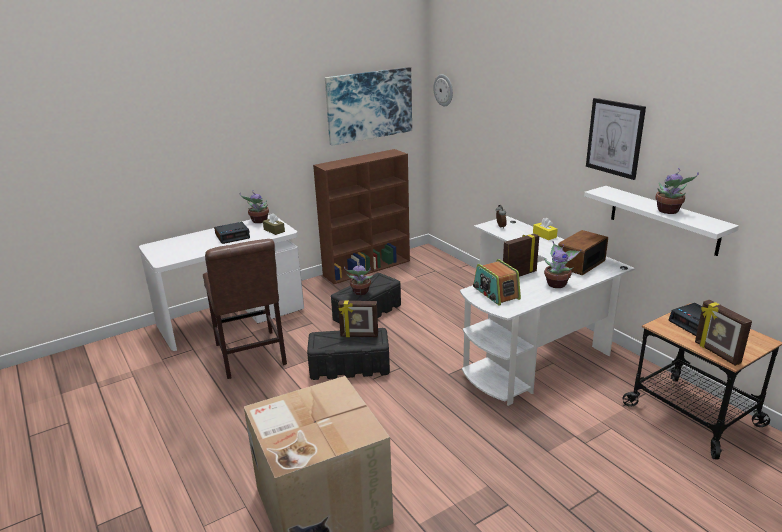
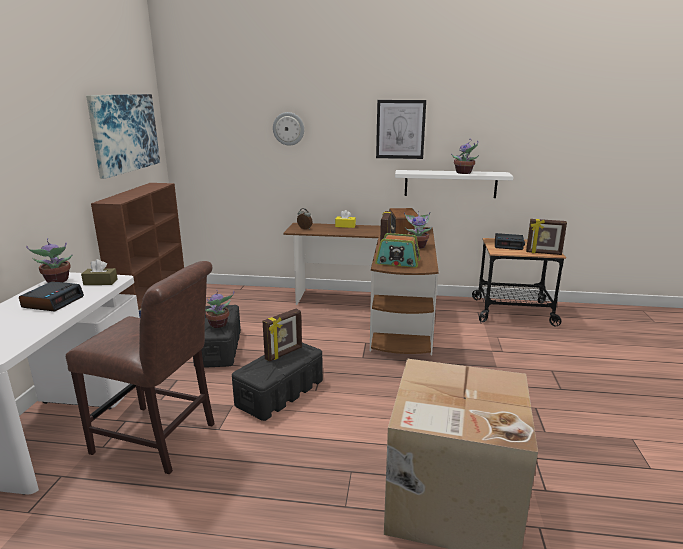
camera: 50 degrees left, 5 degrees down
wall clock [433,74,453,106] -> wall clock moved to [273,112,304,146]
white desk [460,216,635,406] -> brown desk [283,223,439,355]

